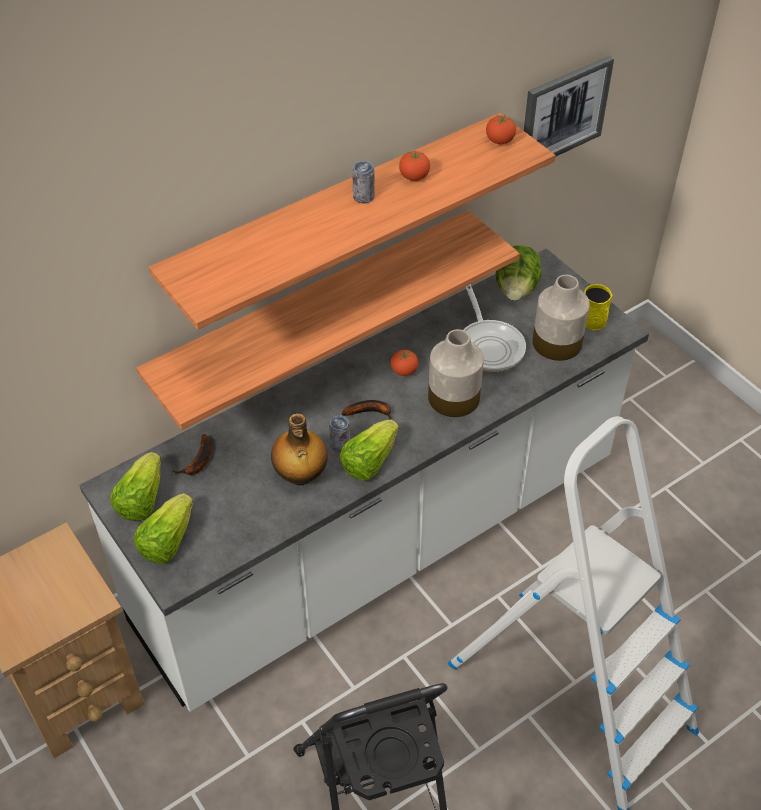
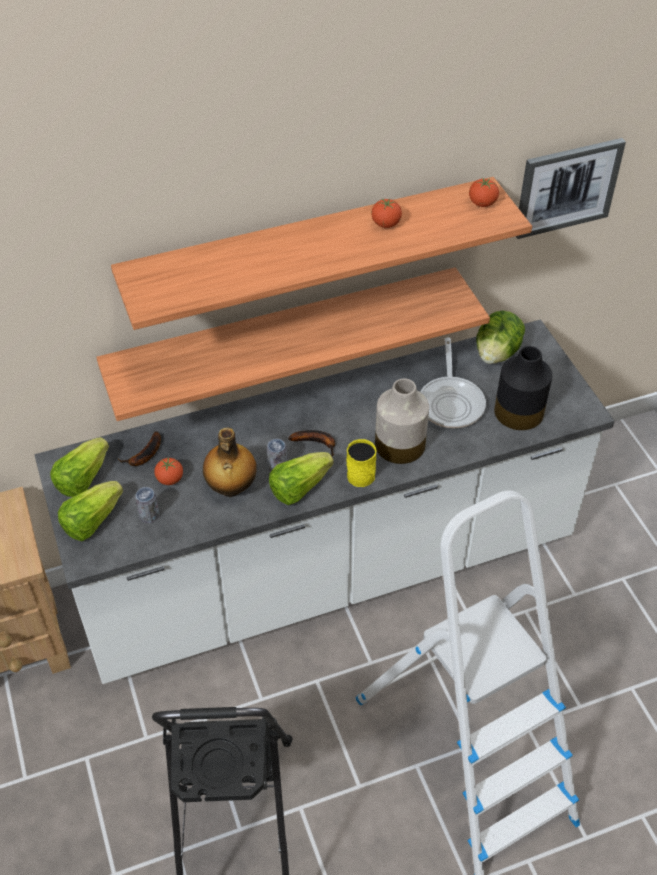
camera: 15 degrees right, 0 degrees up
can [352,161,375,203] -> can moved to [135,487,159,523]
tomato [391,350,418,376] -> tomato moved to [154,458,183,485]
beige vase [532,275,590,361] -> black vase [494,346,552,430]
yellow mug [584,284,613,330] -> yellow mug moved to [347,439,377,487]

